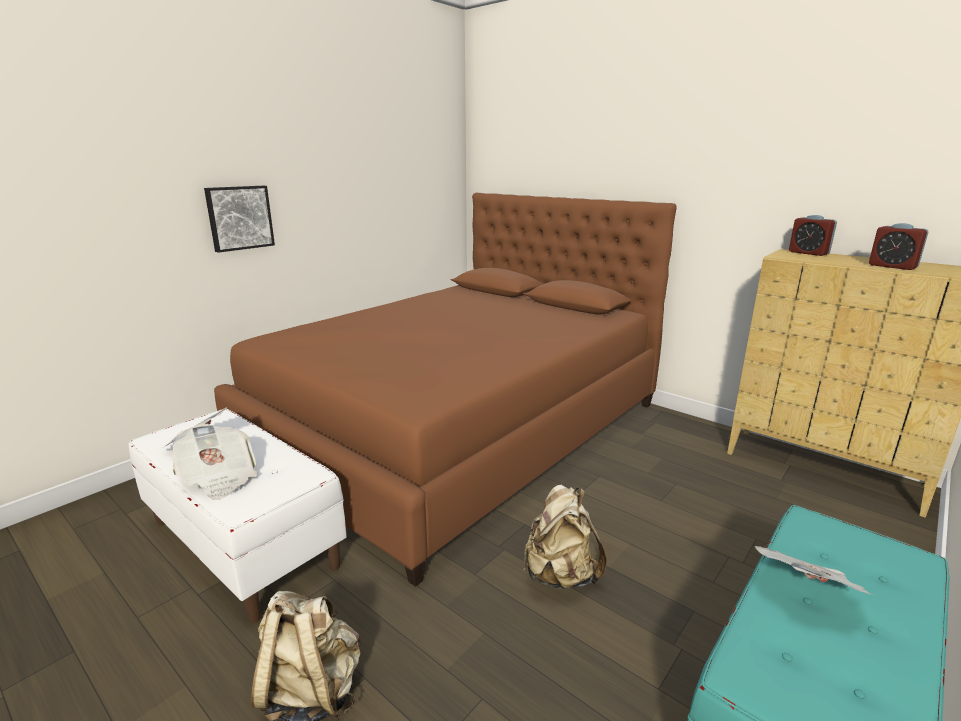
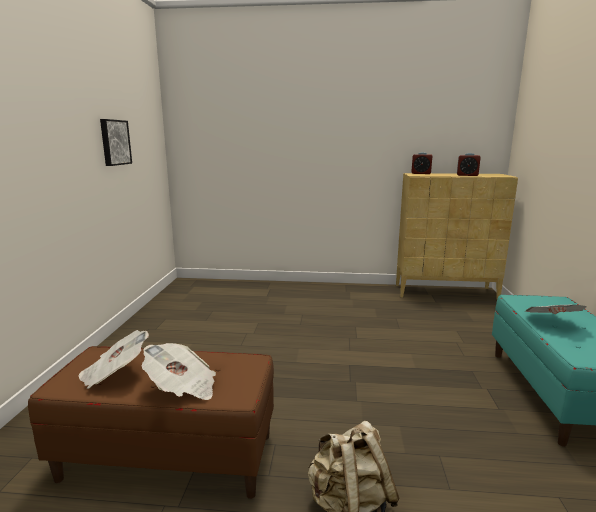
camera: 35 degrees left, 5 degrees down
white bench [129,409,347,623] -> brown bench [28,346,274,499]
picture [204,186,275,253] -> picture moved to [100,119,132,166]
brown bed [214,193,677,587] -> none
beige backpack [524,485,607,589] -> none

